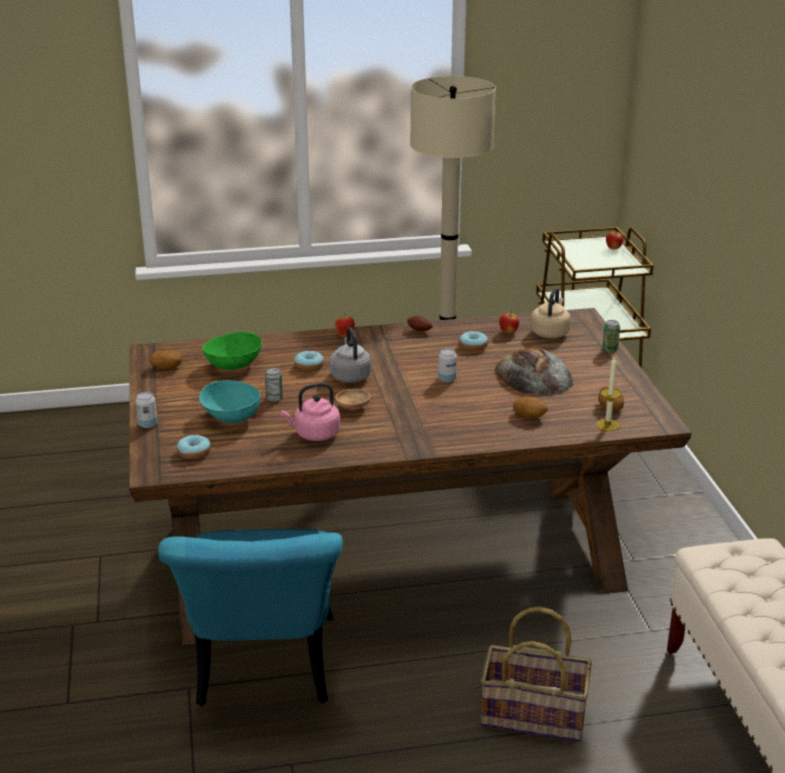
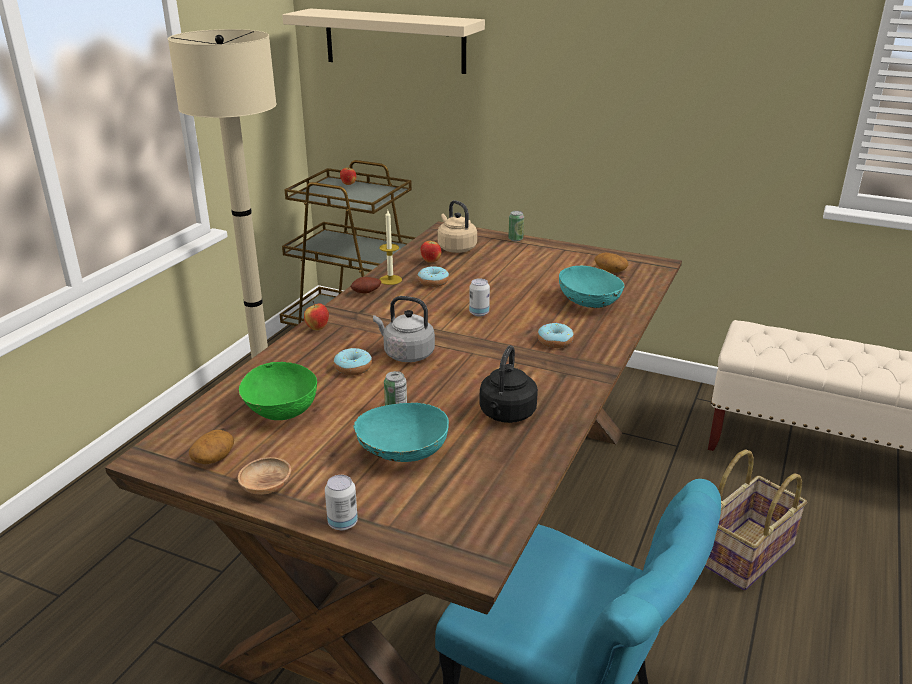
camera: 55 degrees left, 0 degrees up
donut [177,435,211,460] -> donut moved to [538,322,574,348]
pink kettle [281,383,340,441] -> black kettle [479,345,538,423]
brown bowl [335,389,371,409] -> brown bowl moved to [238,457,291,495]
bread [496,347,573,395] -> none
potato [513,396,548,418] -> turquoise bowl [559,266,625,308]
candle [596,356,621,431] -> candle moved to [379,210,402,285]
none -> beige shelf [282,8,485,74]

